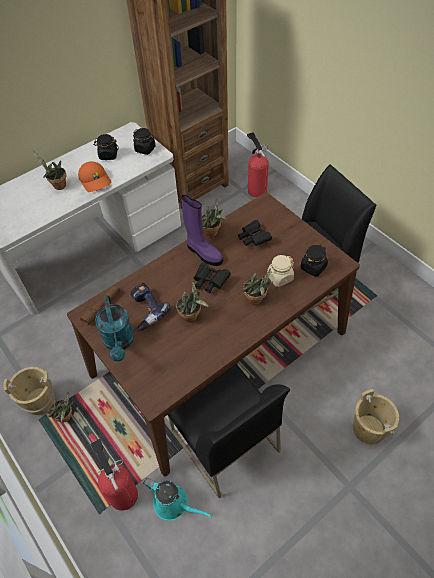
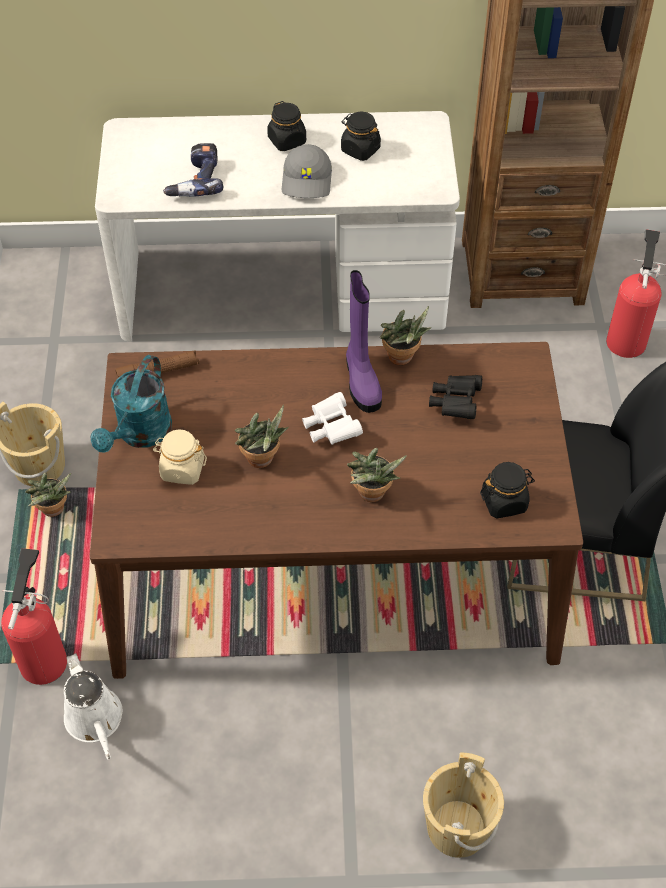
camera: 35 degrees right, 0 degrees up
potted plant [33,150,66,190] -> none
orange cap [78,161,112,192] -> grey cap [282,144,332,198]
power drill [131,283,171,331] -> power drill moved to [163,143,223,197]
black jar [133,128,156,155] -> black jar moved to [267,101,306,151]
turquoise watering can [143,478,213,521] -> white watering can [64,653,122,760]
black chair [168,364,290,498] -> none
black binoculars [193,262,231,293] -> white binoculars [302,392,363,445]
beige jar [267,255,294,287] -> beige jar moved to [153,429,207,485]

